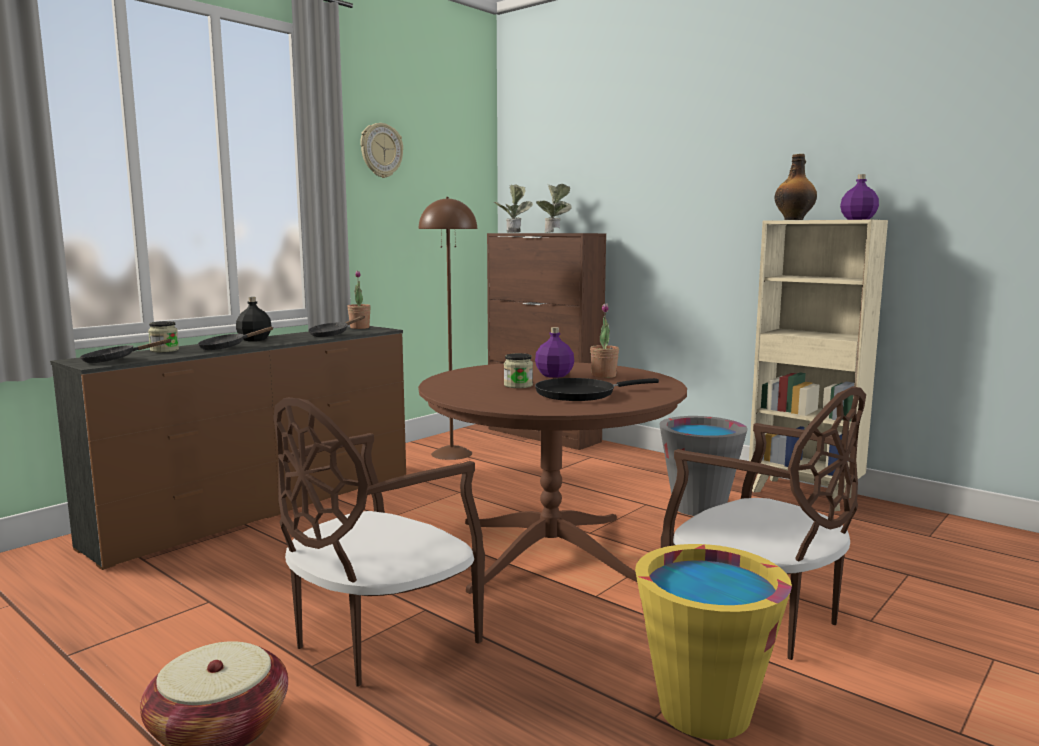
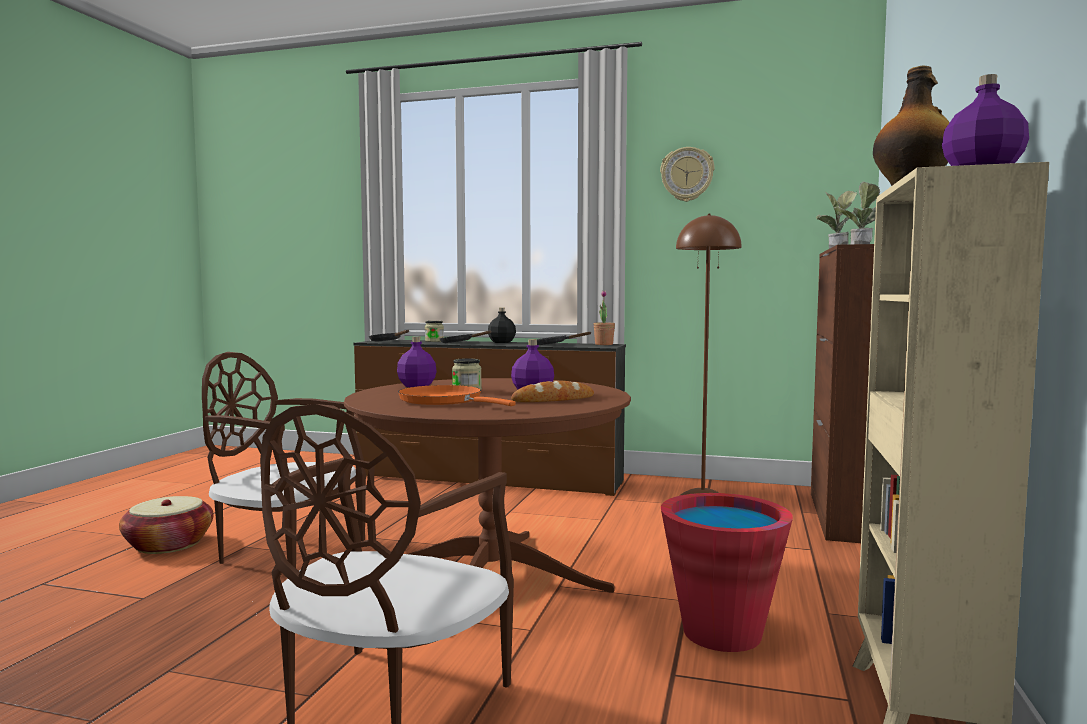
camera: 65 degrees right, 5 degrees down
black frying pan [535,378,659,401] -> orange frying pan [398,385,516,406]
potted plant [590,304,619,378] -> bread [511,381,594,402]
yellow bucket [635,544,792,740] -> none
grey bucket [659,416,748,516] -> red bucket [661,493,793,652]
none -> purple bottle [397,336,437,387]

